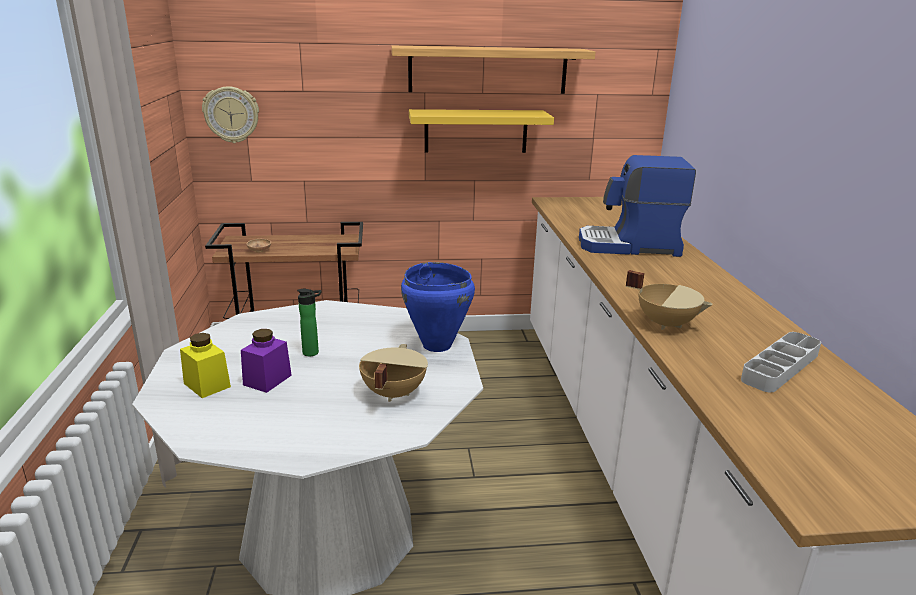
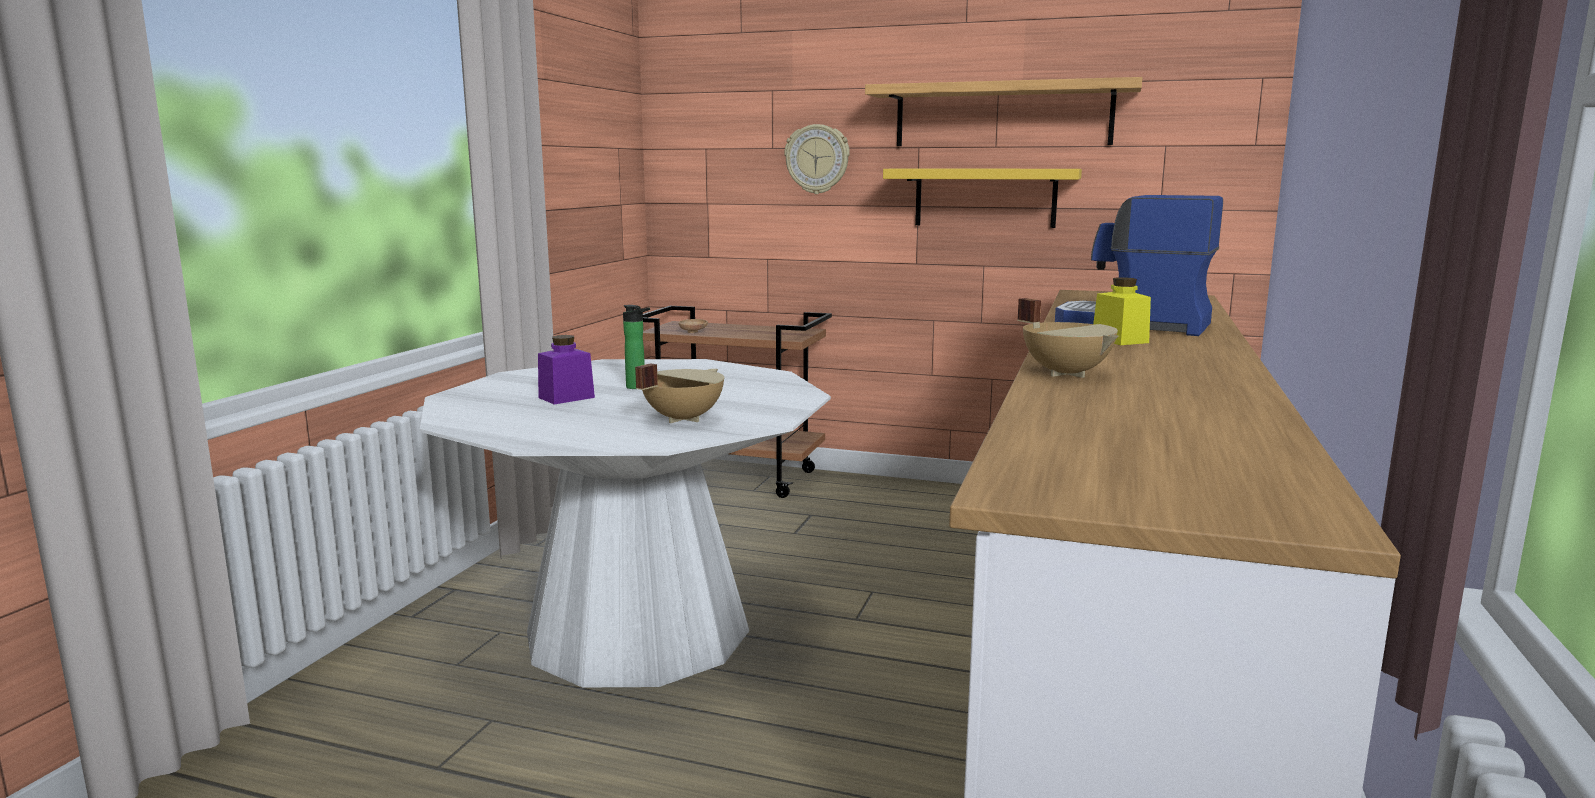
camera: 25 degrees right, 10 degrees down
yellow jar [180,333,231,398] -> yellow jar moved to [1093,277,1151,345]
wall clock [202,86,259,143] -> wall clock moved to [784,124,850,194]
blue cooking pot [401,262,475,352] -> none
grey tray [741,332,821,392] -> none

